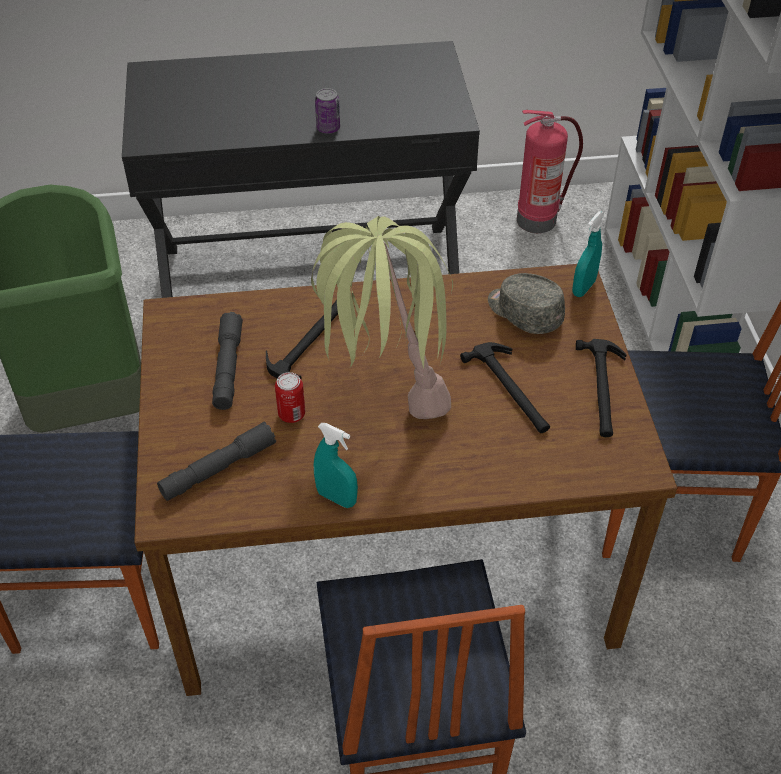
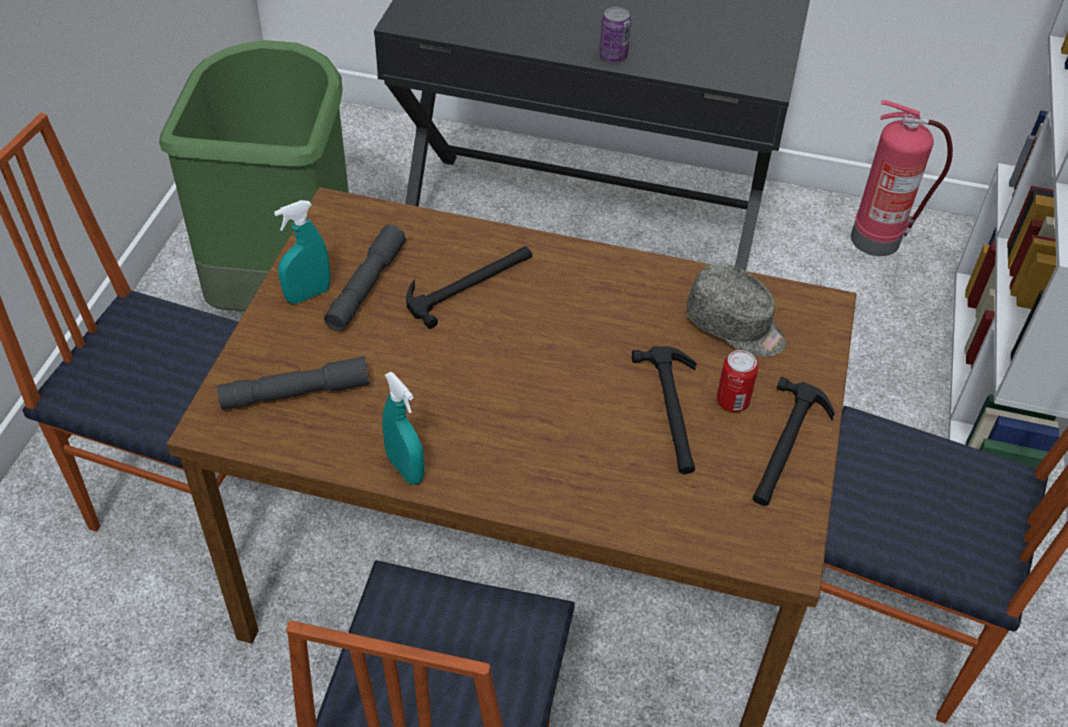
camera: 20 degrees right, 0 degrees up
can [275,372,305,423] -> can moved to [717,350,758,412]
potted plant [311,216,453,419] -> none
grey cap [488,273,565,334] -> grey cap turned 150 degrees clockwise [686,264,786,357]
turquoise spray bottle [572,211,604,297] -> turquoise spray bottle moved to [274,200,330,304]

